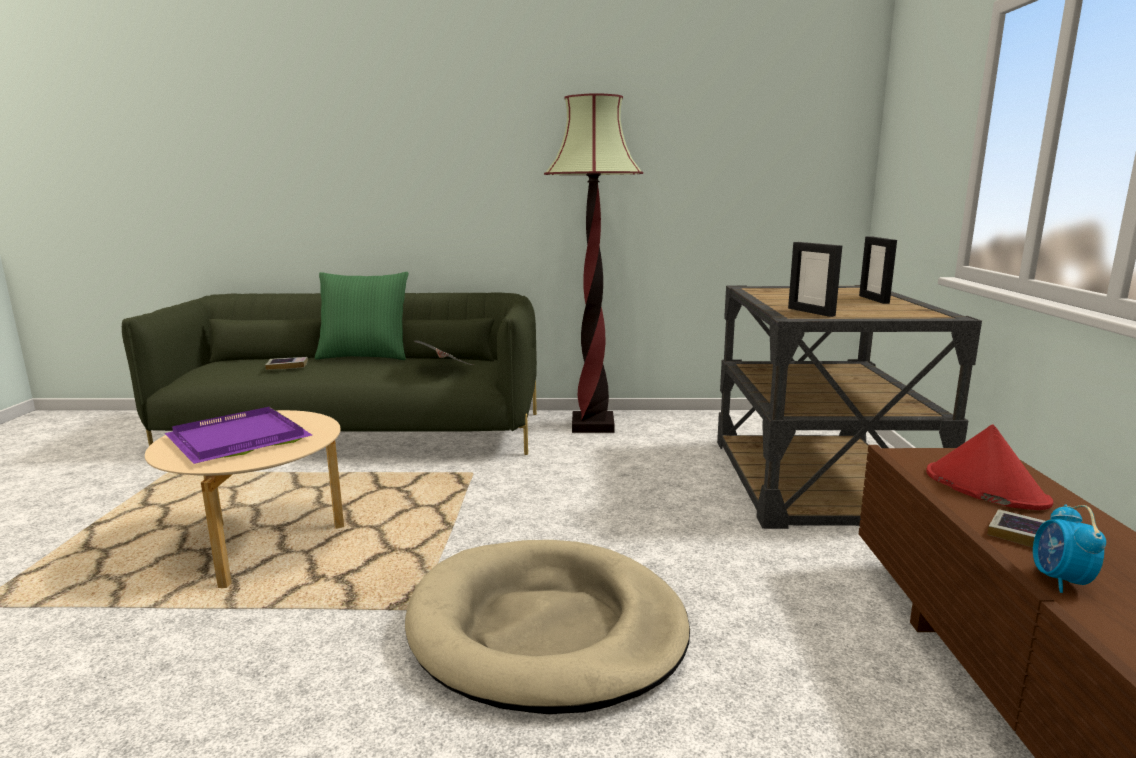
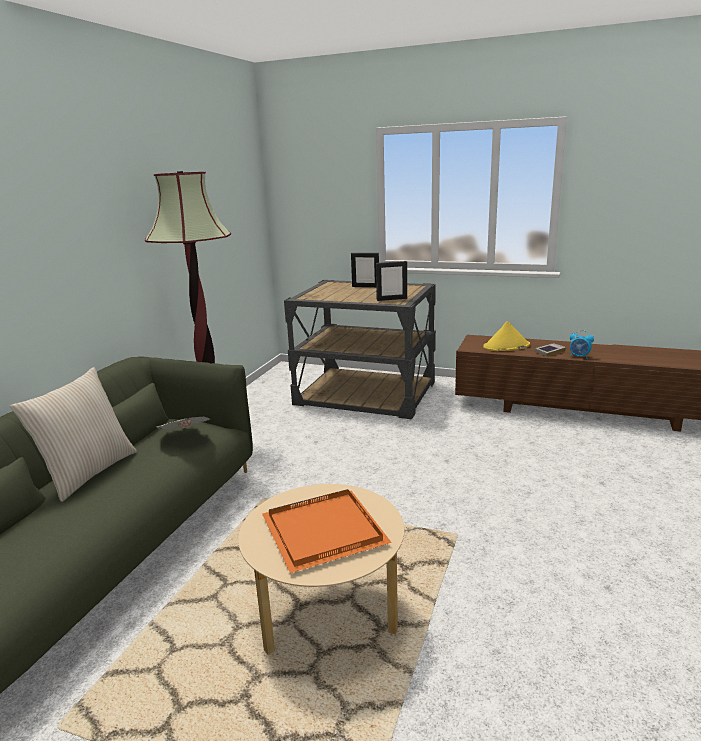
camera: 70 degrees left, 5 degrees up
purple tray [165,407,312,464] -> orange tray [262,489,392,573]
book [265,357,308,370] -> none
green pillow [315,272,408,360] -> beige pillow [10,367,137,502]
beige dog bed [405,540,690,714] -> none
red hat [926,424,1053,510] -> yellow hat [483,321,530,351]

